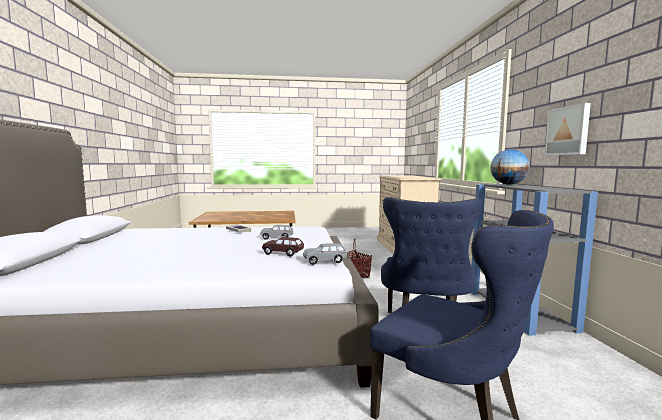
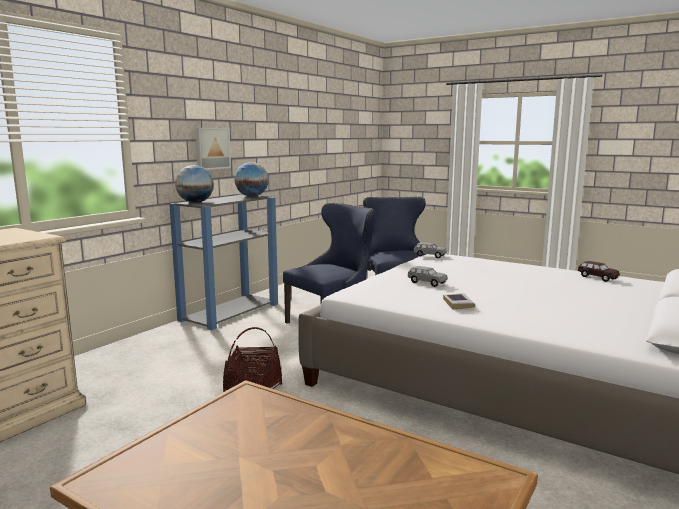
camera: 140 degrees left, 5 degrees up
brown toy car [262,237,304,256] -> brown toy car moved to [578,261,620,282]
none -> globe [234,162,269,197]

